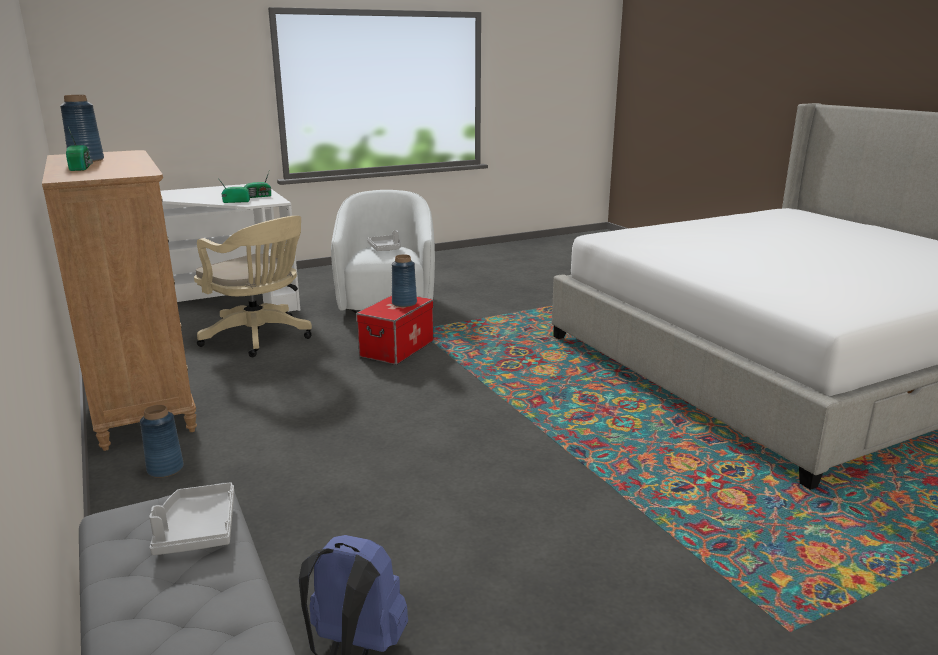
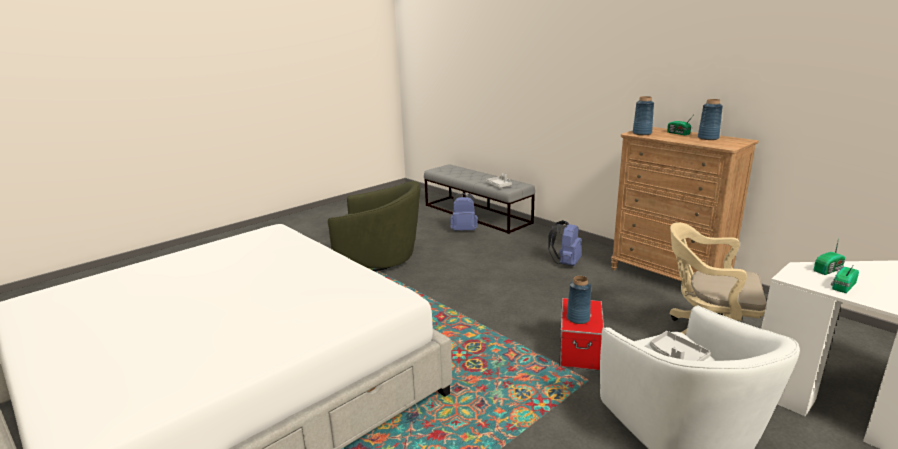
camera: 165 degrees right, 0 degrees up
blue vase [140,405,184,478] -> blue vase moved to [633,96,654,135]
none -> green armchair [328,181,420,271]
none -> blue backpack [549,220,582,266]

